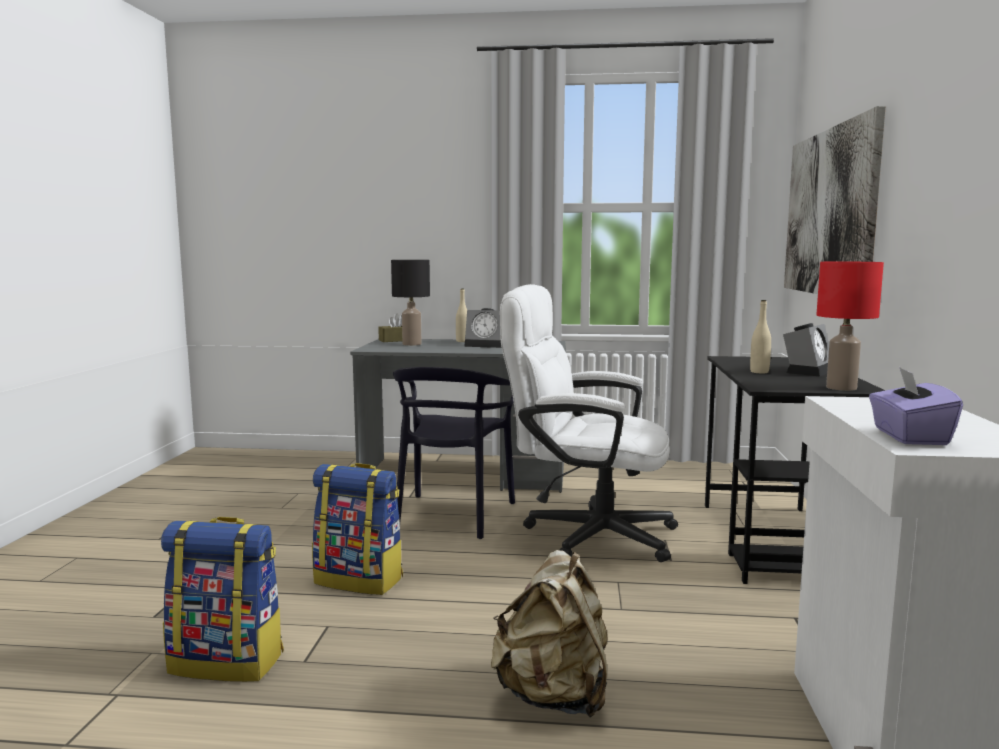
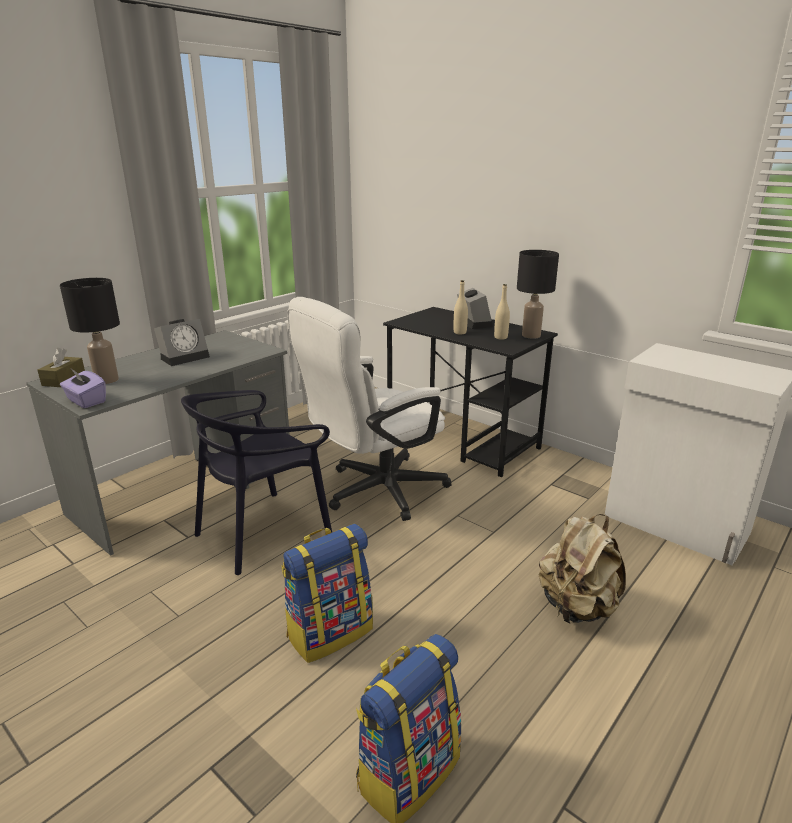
camera: 55 degrees left, 15 degrees up
black chair [393,367,515,539] -> black chair turned 90 degrees clockwise [181,390,332,575]
beige bottle [456,288,467,342] -> beige bottle moved to [494,284,510,339]
picture [784,106,886,294] -> none
red table lamp [816,261,884,391] -> black table lamp [517,250,559,339]
purple tissue box [869,368,963,445] -> purple tissue box moved to [60,370,106,408]

